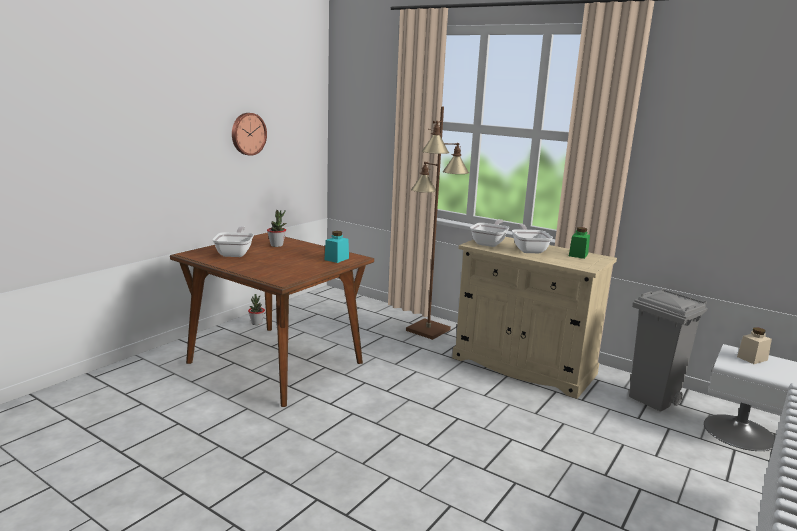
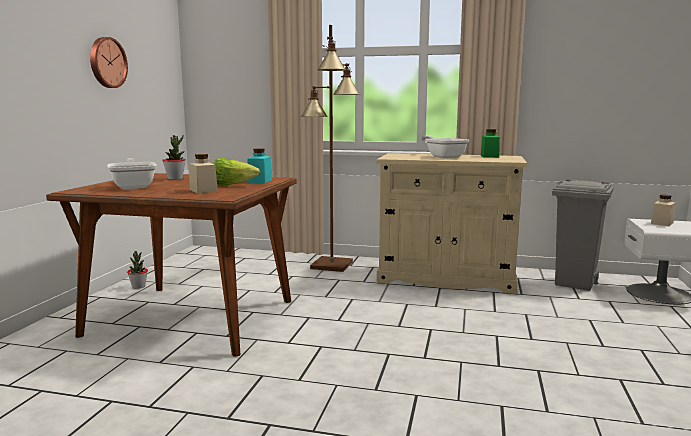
camera: 20 degrees left, 5 degrees down
frying pan [470,219,509,247] -> none
none -> beige jar [189,154,218,193]
none -> lettuce [214,158,261,186]

